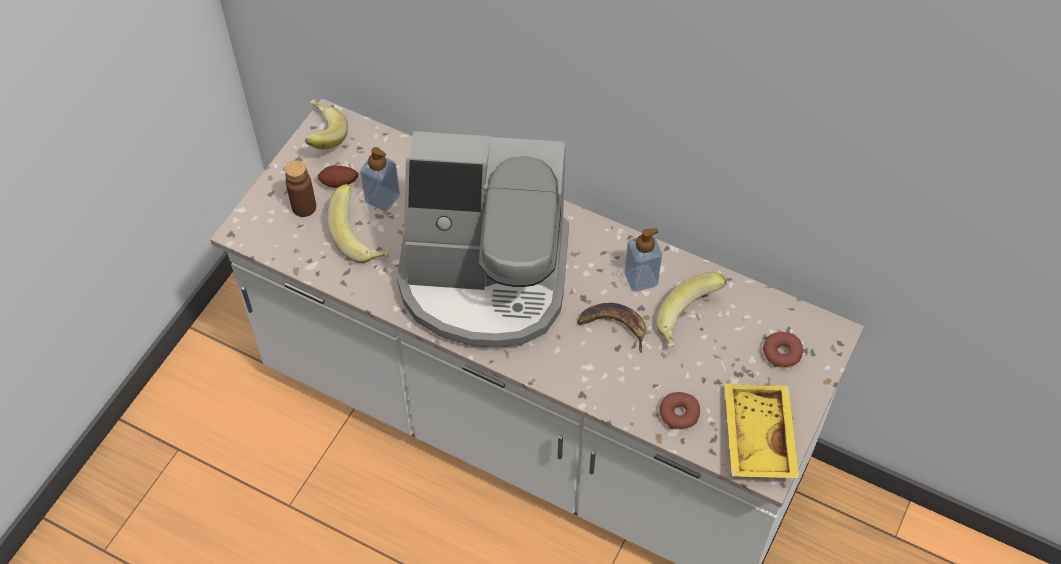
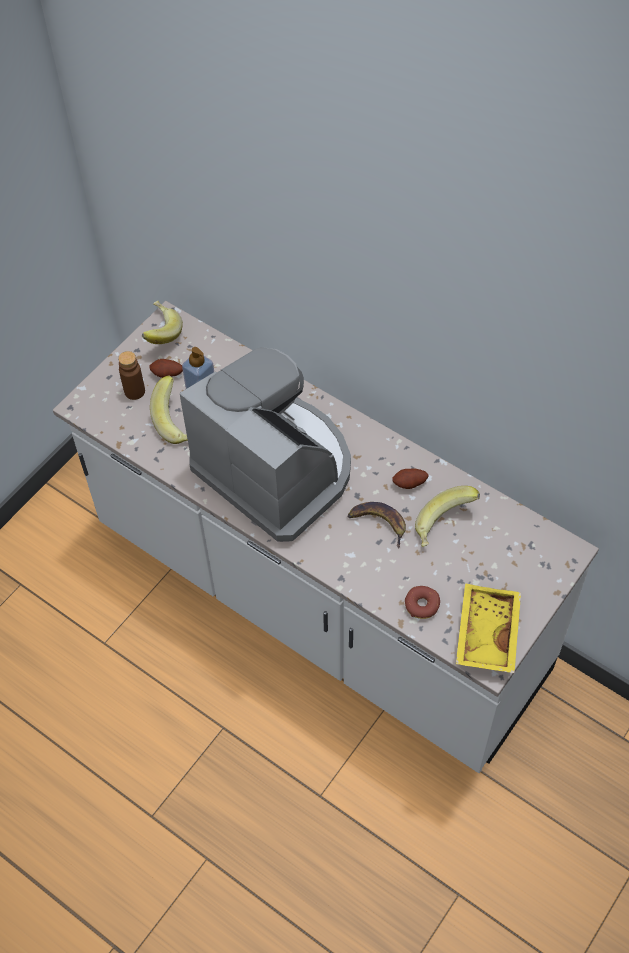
camera: 10 degrees right, 0 degrees up
coffee machine [397,131,569,348] -> coffee machine turned 150 degrees counterclockwise [180,347,351,542]
soap dispenser [624,228,662,292] -> potato [392,469,429,489]
donut [763,332,803,368] -> none

